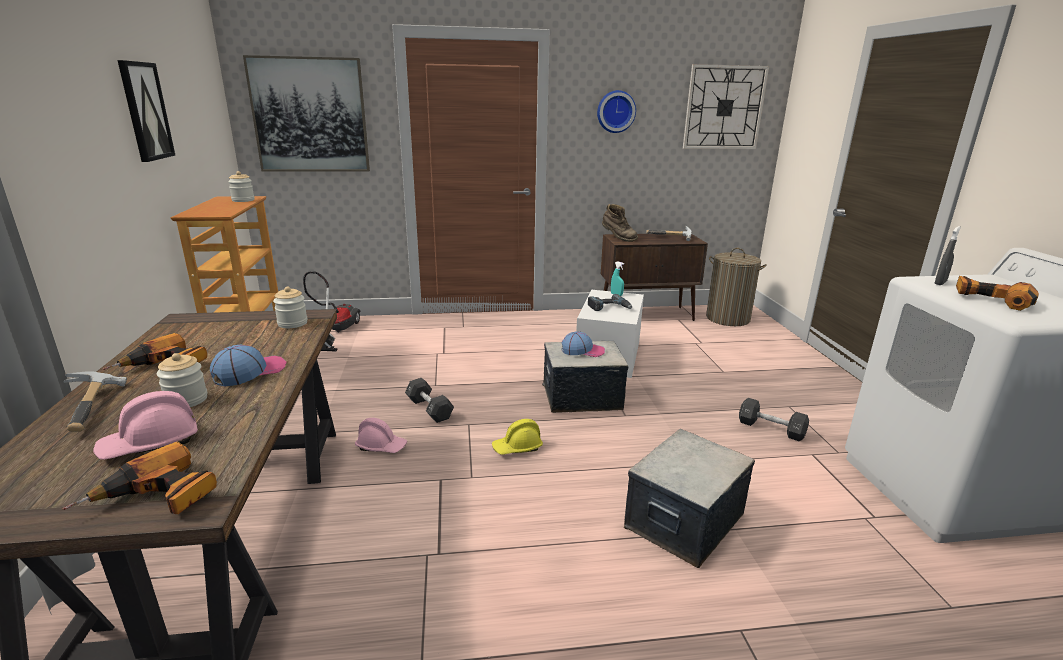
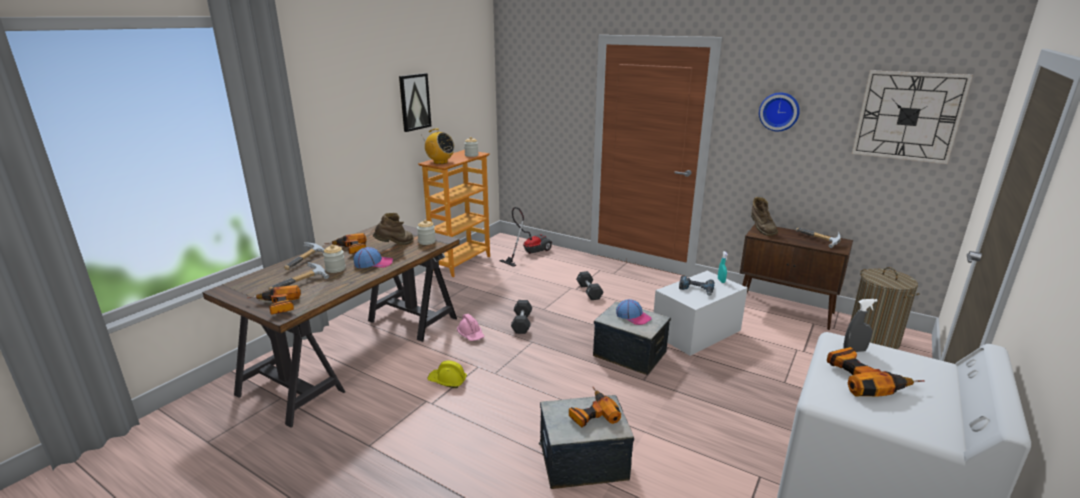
camera: 40 degrees right, 0 degrees up
pink hard hat [93,391,198,460] -> hammer [268,262,329,290]
picture [243,55,370,171] -> none
yellow hard hat [492,419,543,455] -> yellow hard hat moved to [427,360,467,388]
black dumbbell [739,398,809,442] -> black dumbbell moved to [576,271,604,300]
none -> brown boot [373,213,414,245]
none -> radio [423,128,455,164]
none -> power drill [569,387,621,428]

